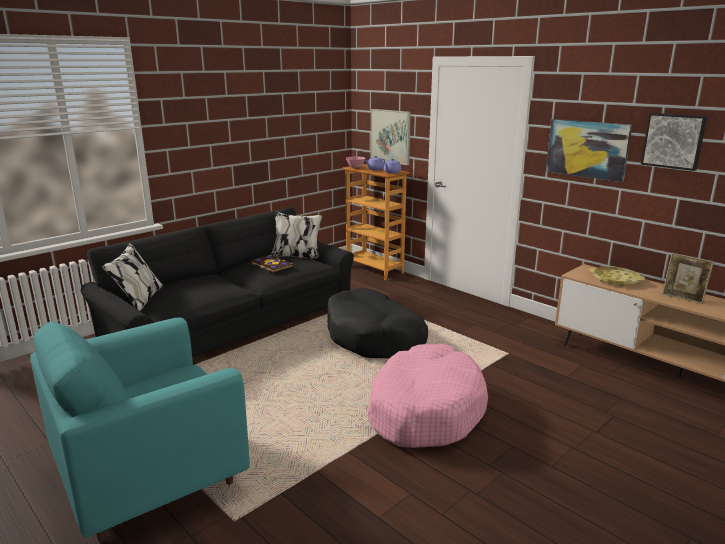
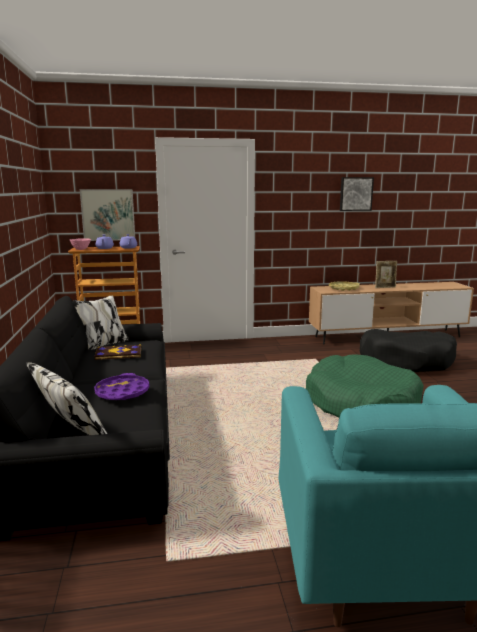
camera: 55 degrees left, 5 degrees down
black dog bed [328,288,428,358] -> black dog bed moved to [360,329,457,372]
pink dog bed [368,344,488,448] -> green dog bed [306,354,424,418]
picture [546,119,633,182] -> none
none -> purple tray [94,373,149,400]

